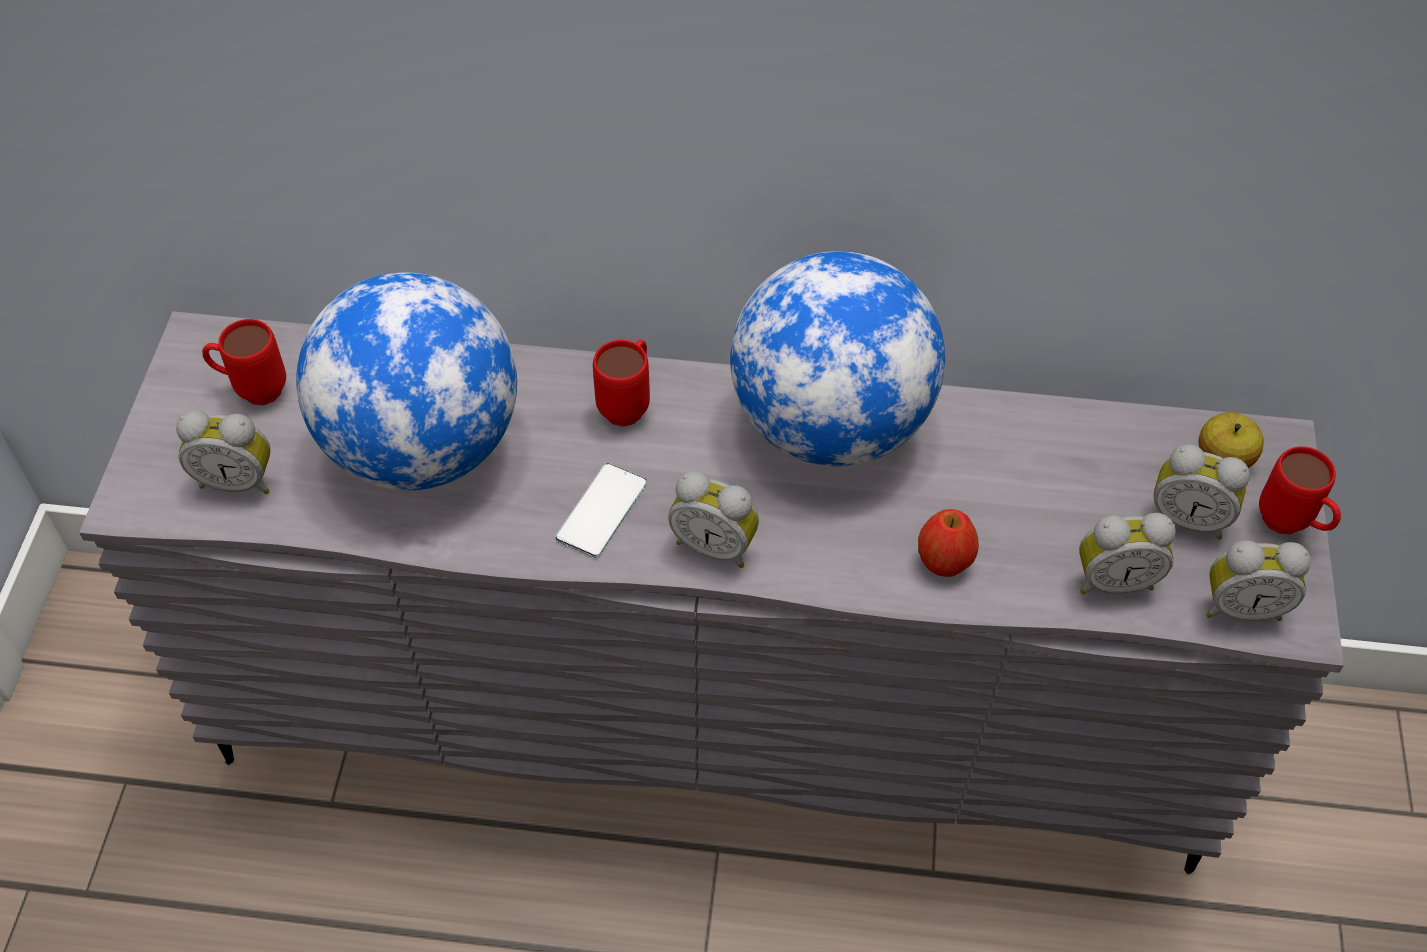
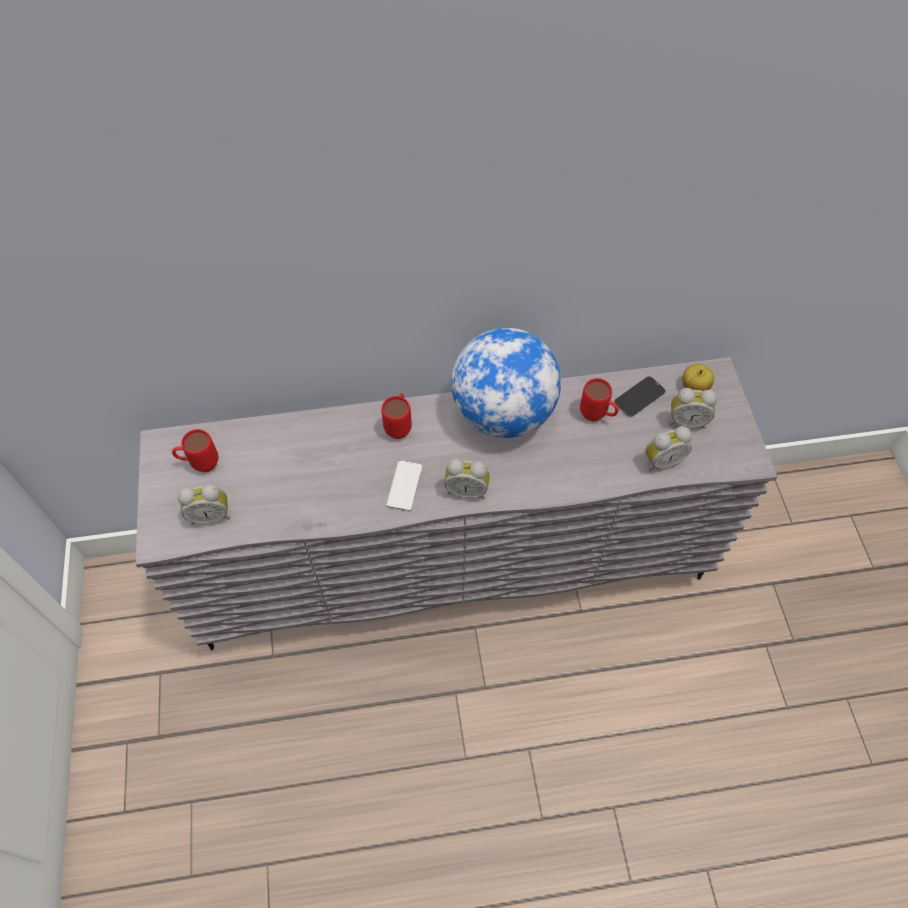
camera: 15 degrees left, 5 degrees up
globe [296,272,517,490] -> none
apple [918,509,979,577] -> none
alarm clock [1206,540,1311,621] -> none
red mug [1259,446,1341,534] -> red mug moved to [580,378,619,421]
none -> phone [614,376,665,417]

